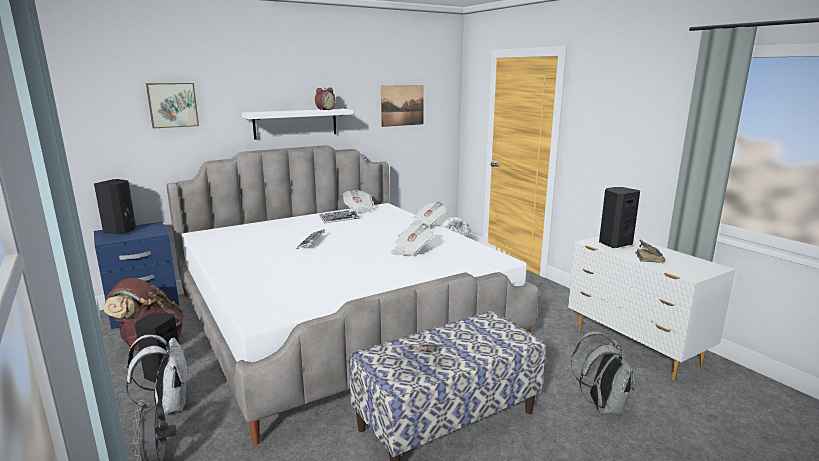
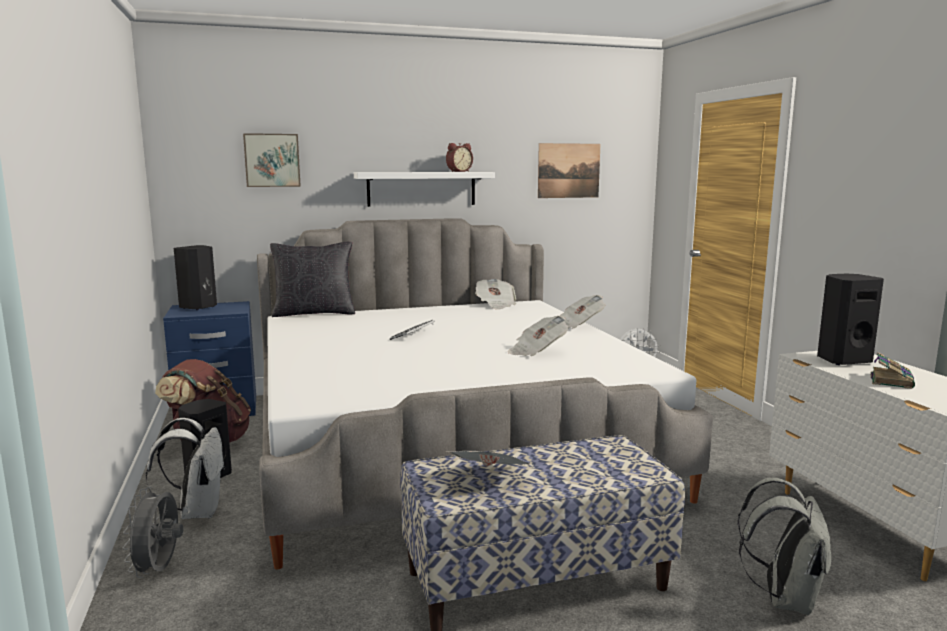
camera: 15 degrees right, 5 degrees down
keyboard [320,209,361,224] -> none
none -> black pillow [270,242,355,317]

